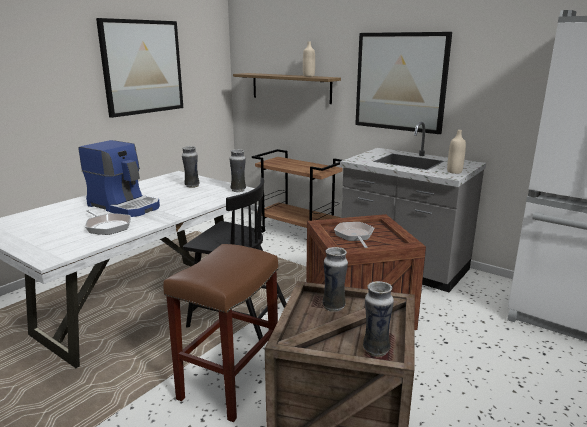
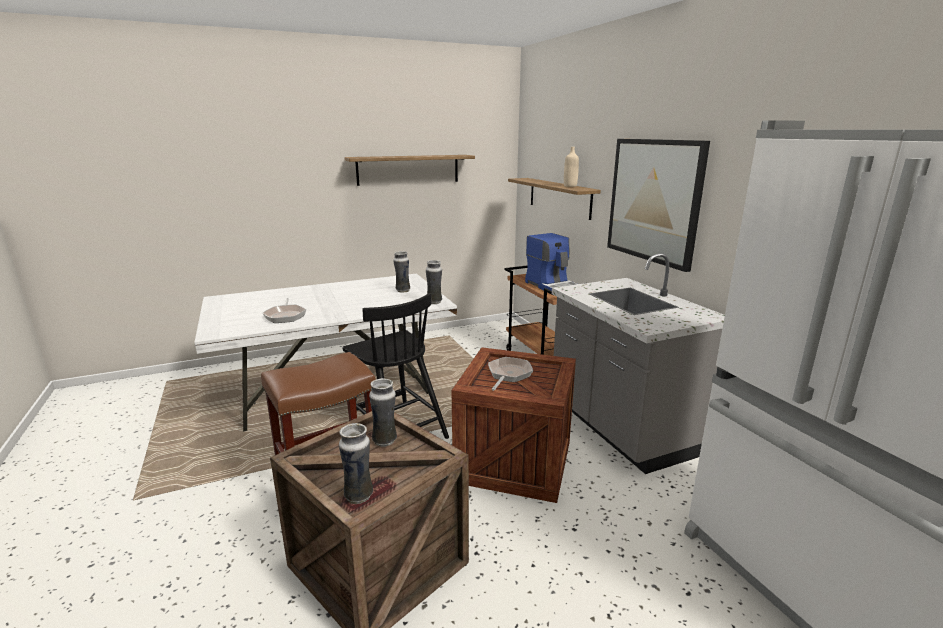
camera: 30 degrees right, 0 degrees up
coffee machine [79,140,160,217] -> coffee machine moved to [525,233,577,291]
picture [96,18,183,118] -> shelf [344,155,475,186]
beige bottle [447,130,466,174] -> none

